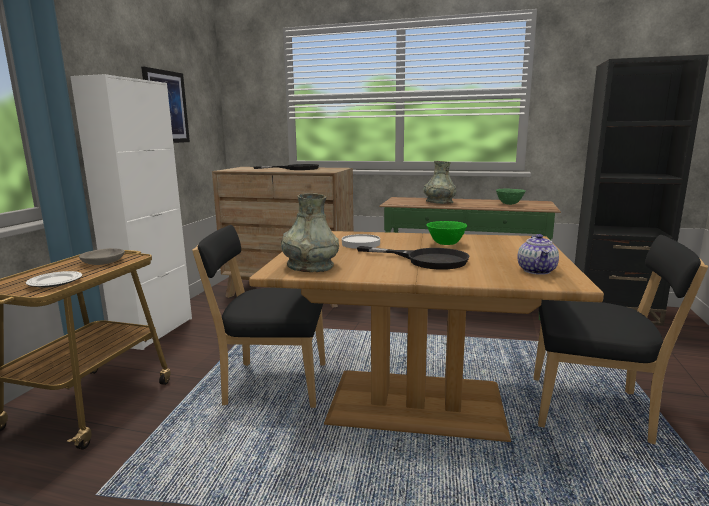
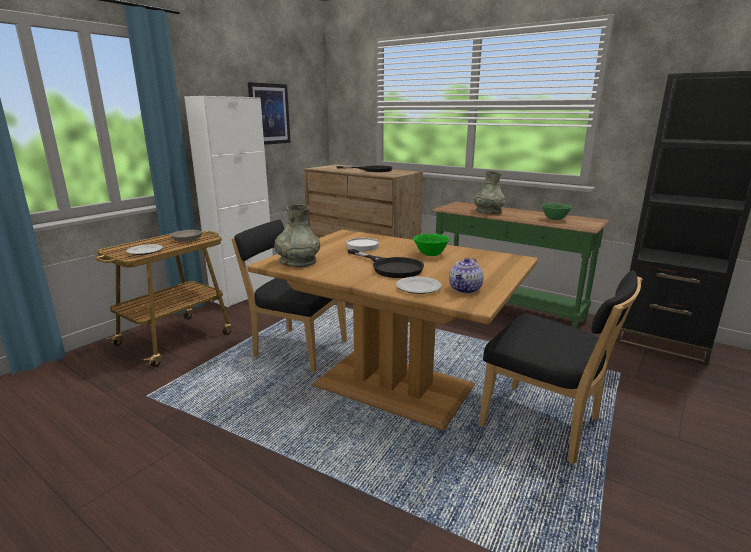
camera: 20 degrees right, 5 degrees up
none -> plate [396,277,442,294]

